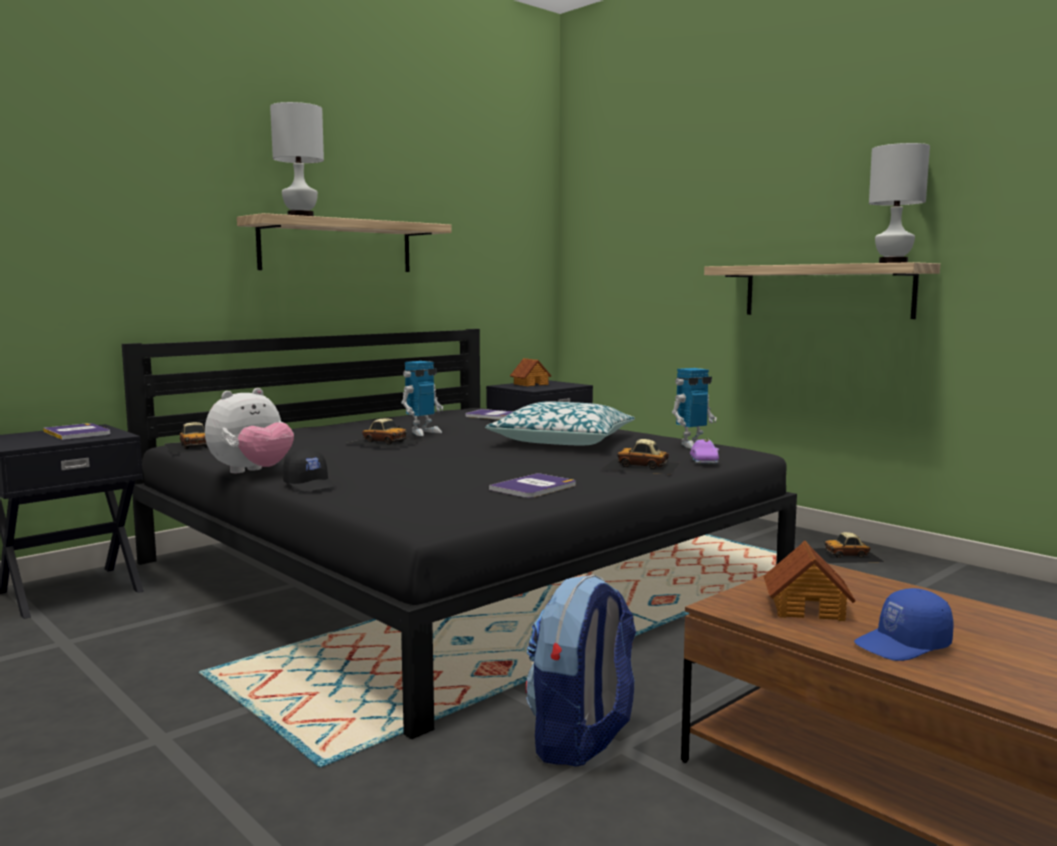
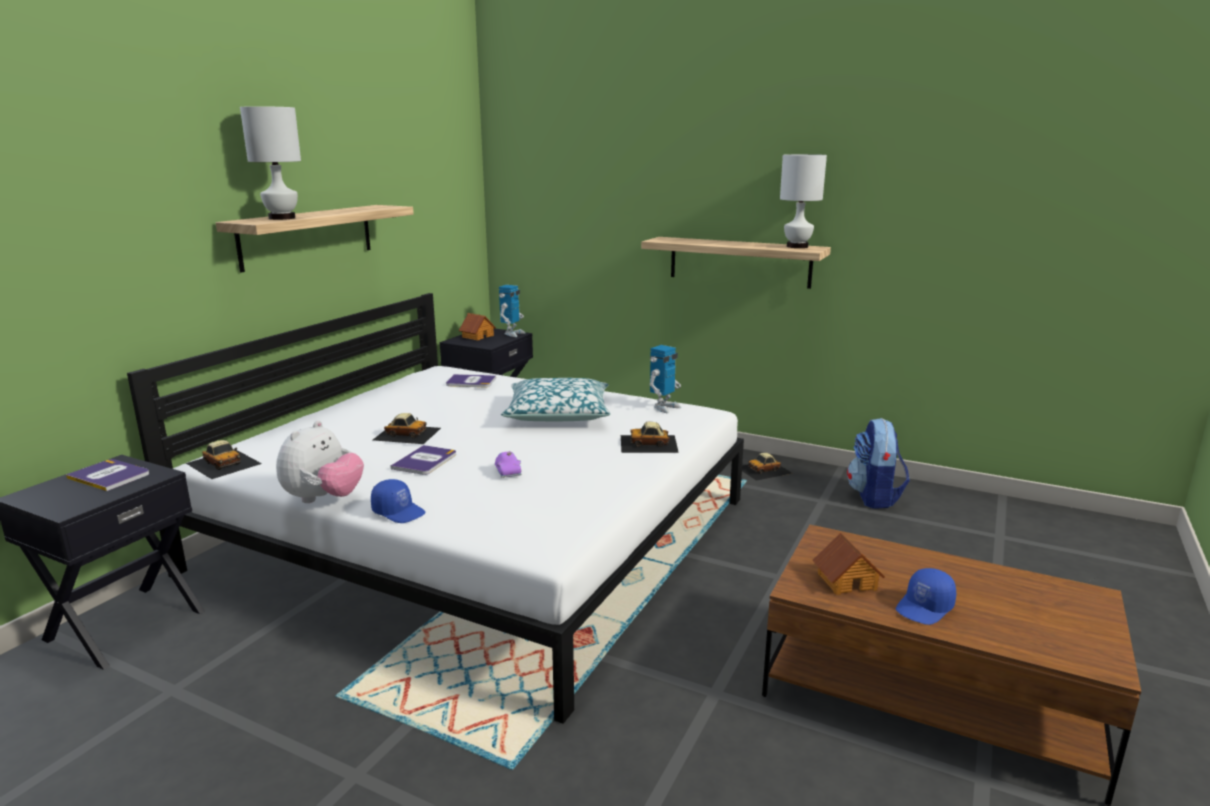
camera: 20 degrees left, 10 degrees up
black bed [122,329,797,740] -> white bed [127,293,744,724]
black cap [283,448,336,492] -> blue cap [371,479,425,523]
toy robot [401,361,443,436] -> toy robot moved to [499,285,525,337]
book [489,473,576,498] -> book moved to [390,445,456,475]
backpack [526,574,636,767] -> backpack moved to [847,418,910,509]
purple toy car [690,437,719,464] -> purple toy car moved to [495,451,522,478]

